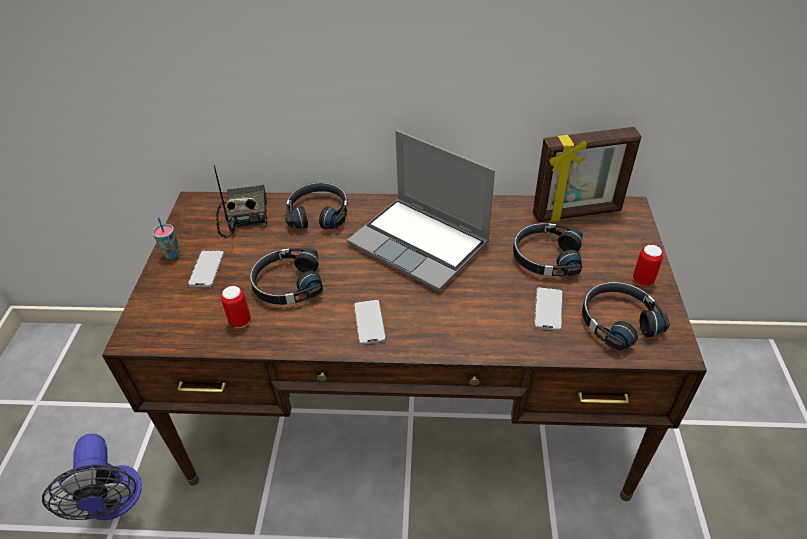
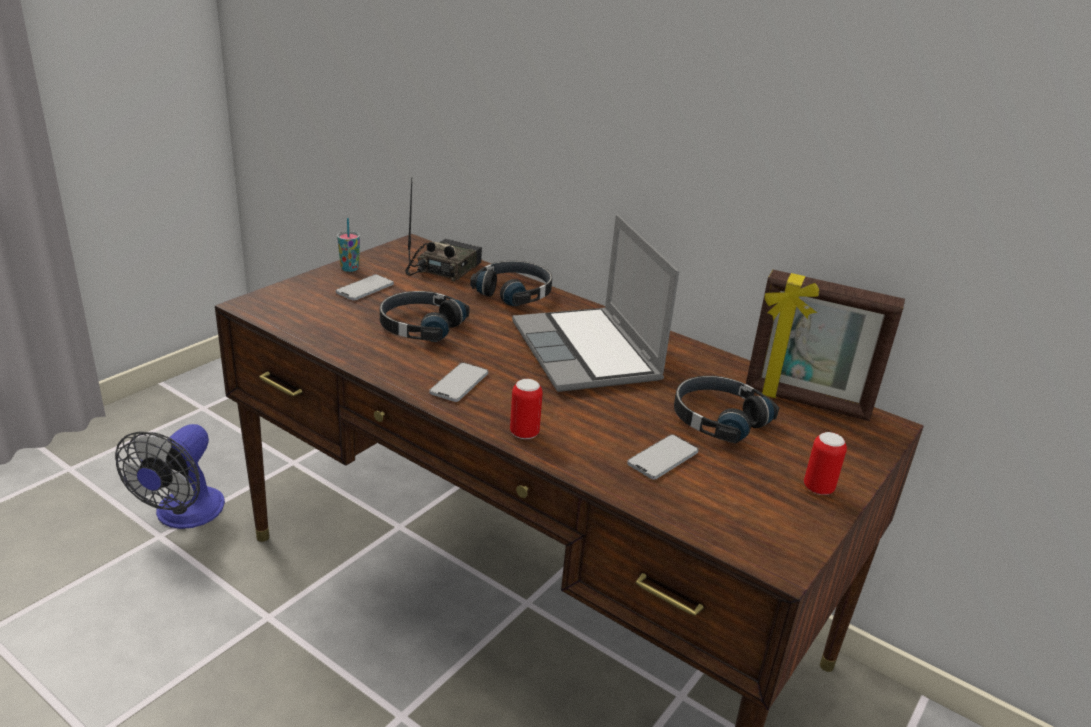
camera: 30 degrees right, 15 degrees down
can [221,286,251,328] -> can moved to [510,379,543,439]
black headphones [582,282,670,351] -> none

